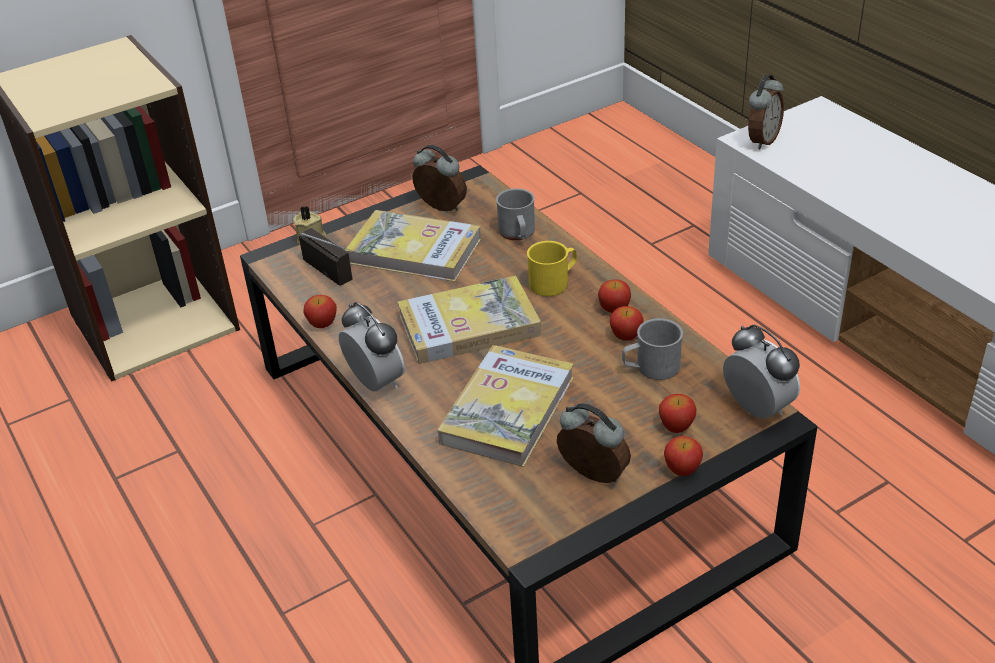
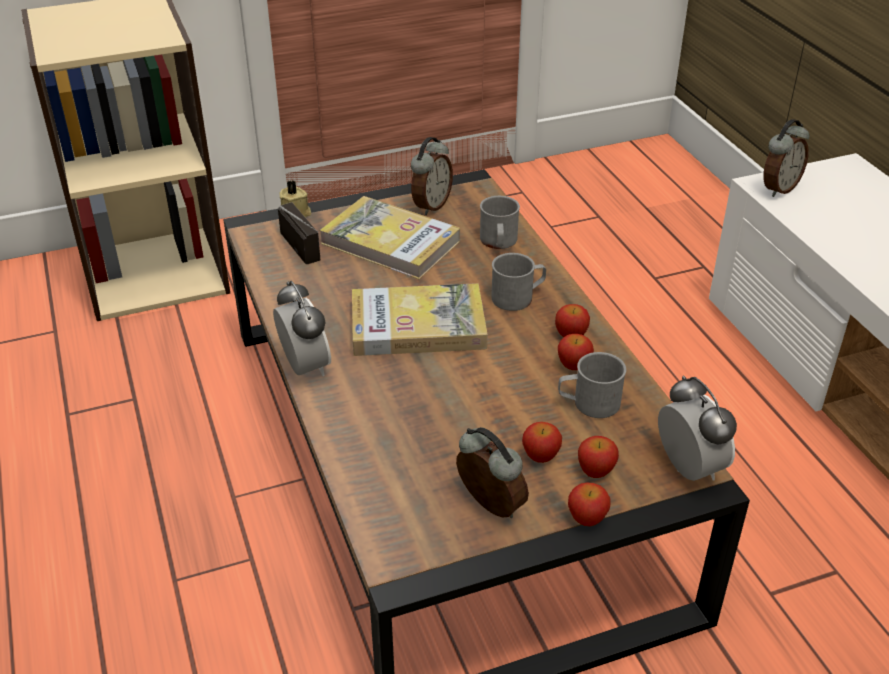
camera: 10 degrees right, 0 degrees up
apple [303,295,337,328] -> apple moved to [522,422,562,463]
alarm clock [413,145,467,211] -> alarm clock turned 75 degrees clockwise [411,137,453,215]
book [437,345,574,467] -> none
yellow mug [527,241,577,296] -> grey mug [492,253,546,311]

